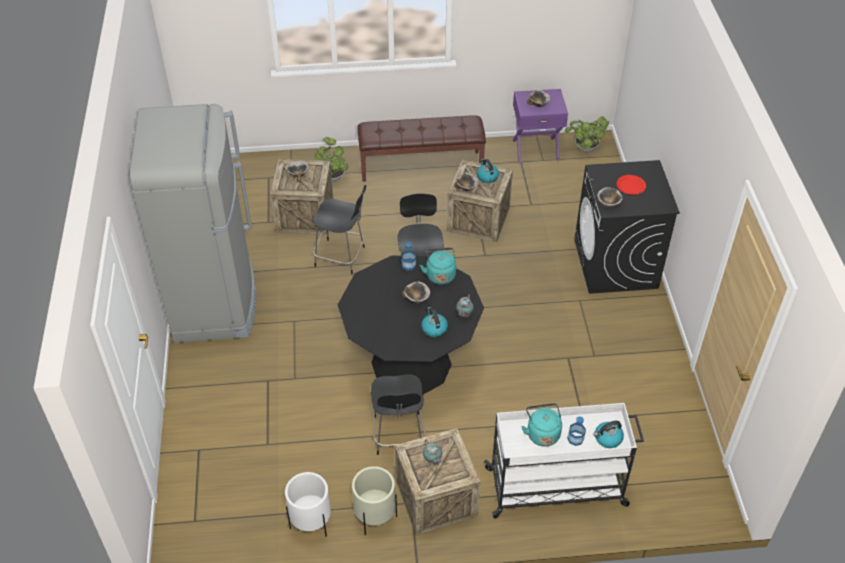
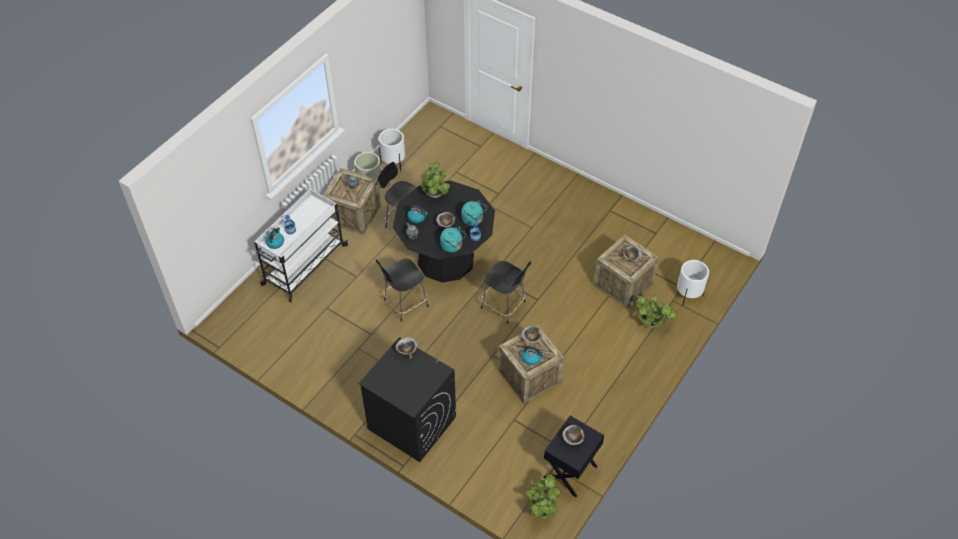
camera: 130 degrees right, 5 degrees up
grey fridge [129,104,256,343] -> none
black chair [313,185,366,274] -> black chair moved to [376,259,429,321]
brown bench [358,115,486,182] -> none
purple nightstand [513,89,568,164] -> black nightstand [543,416,604,497]
turquoise kettle [521,403,562,447] -> turquoise kettle moved to [461,201,487,226]
red plate [617,175,646,195] -> none
none -> potted plant [421,162,450,198]
none -> white planter [677,260,709,304]

